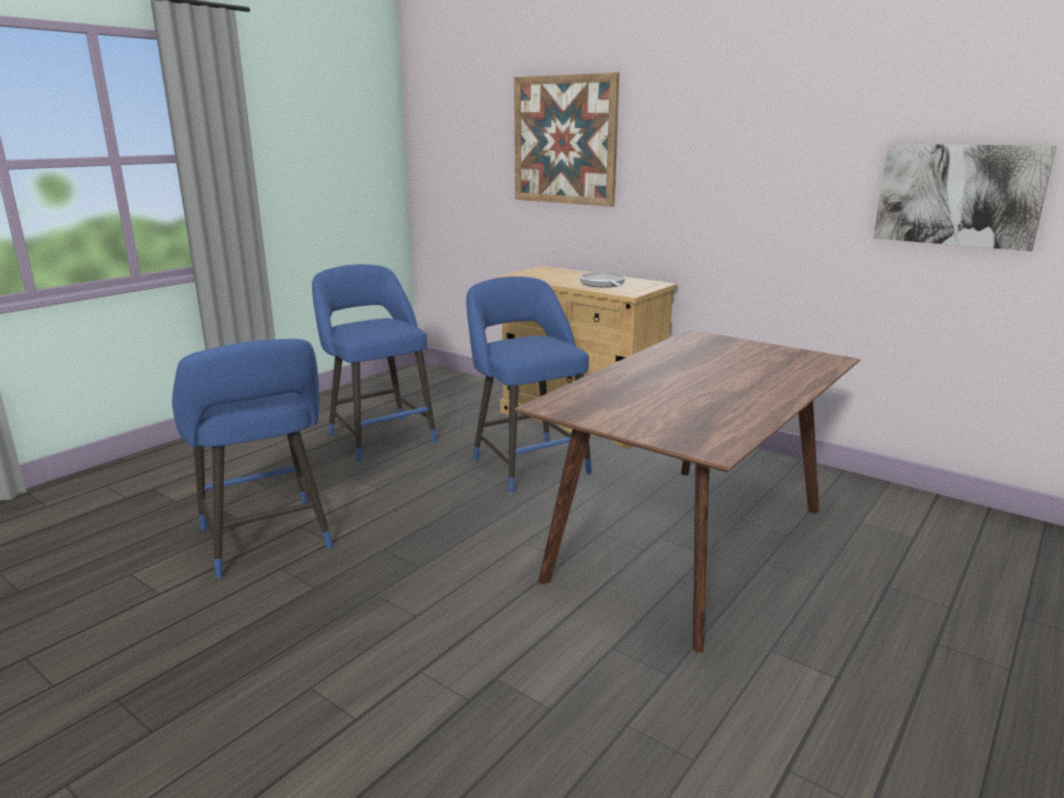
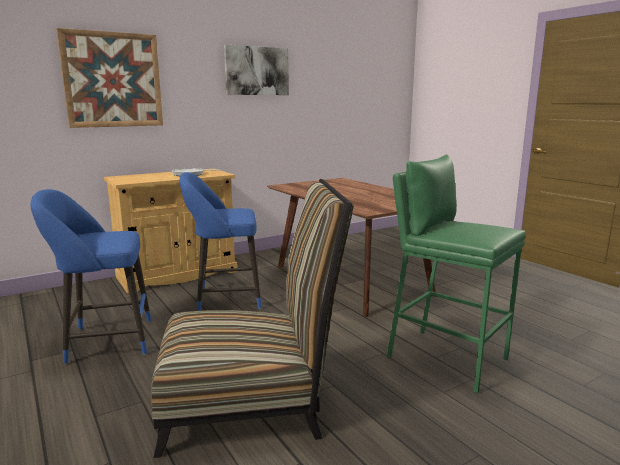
camera: 70 degrees left, 5 degrees down
blue stool [172,339,333,579] -> chair [151,179,354,458]
picture [873,144,1056,251] -> picture moved to [224,44,289,95]
none -> green stool [387,155,526,394]

